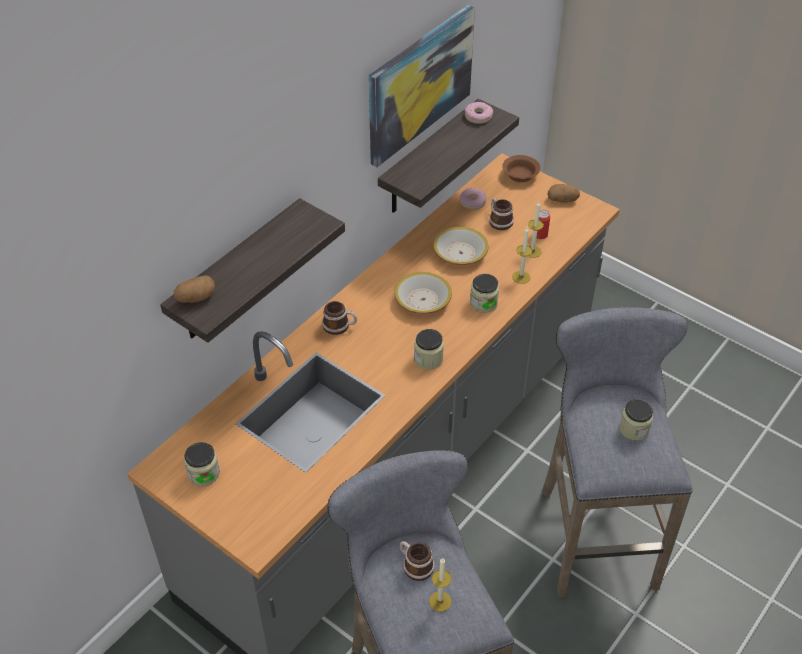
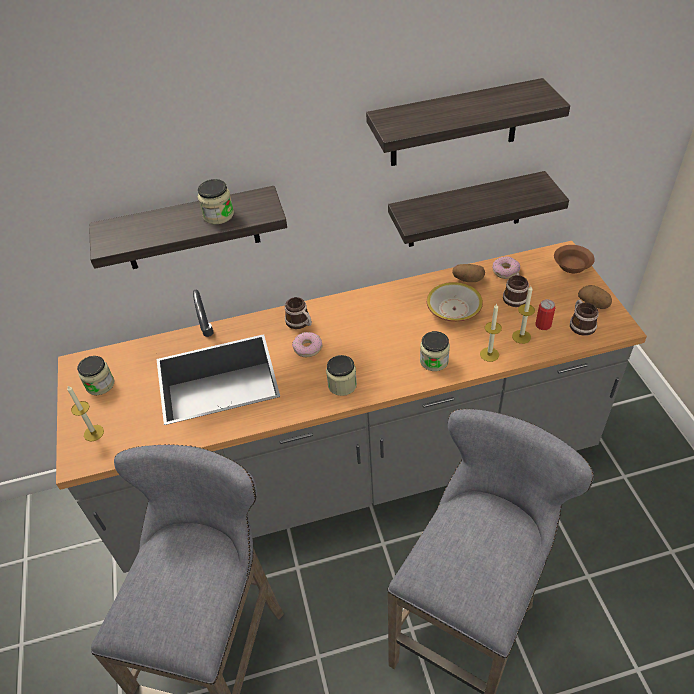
camera: 40 degrees right, 0 degrees up
potato [174,275,215,303] -> potato moved to [452,264,485,282]
picture [368,5,475,167] -> shelf [366,78,570,166]
bowl [394,272,452,314] -> none
mug [400,541,435,581] -> mug moved to [570,299,599,336]
candle [429,558,451,612] -> candle moved to [67,386,104,441]
donut [465,102,493,124] -> donut moved to [292,332,322,357]
jar [619,399,653,441] -> jar moved to [198,179,234,224]

